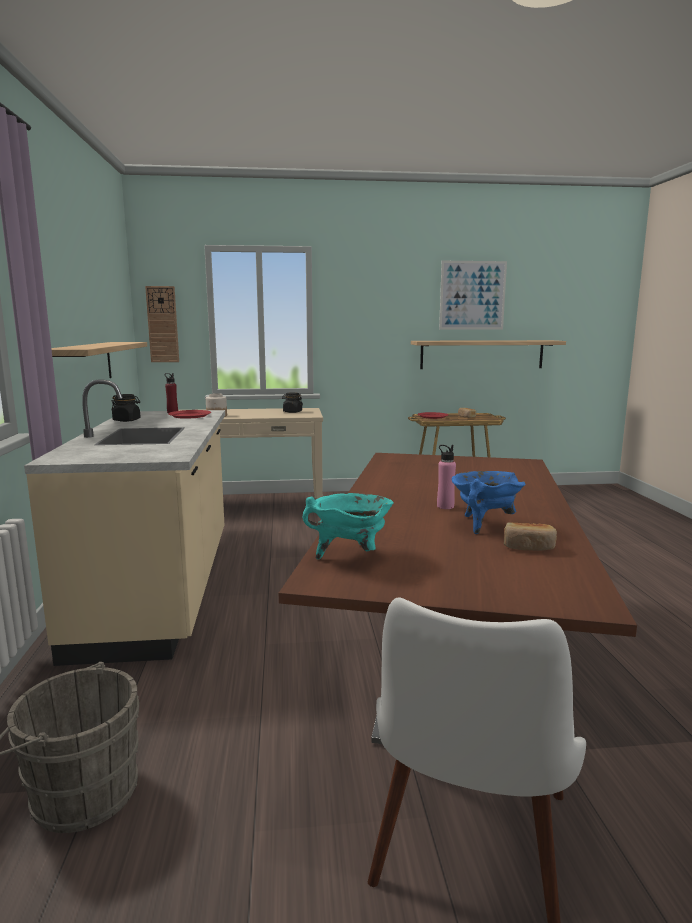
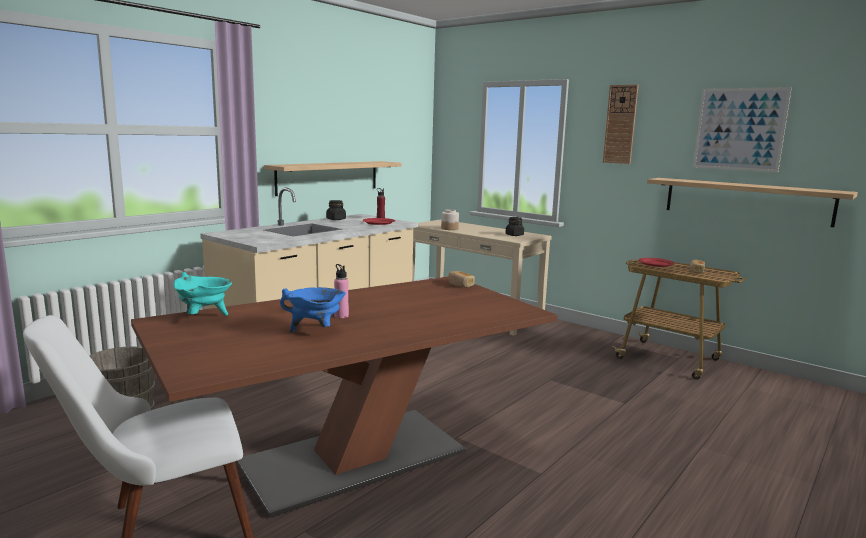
camera: 45 degrees right, 0 degrees up
wall clock [145,286,179,362] -> wall clock moved to [603,85,639,164]
bread [504,522,557,551] -> bread moved to [448,271,475,288]

